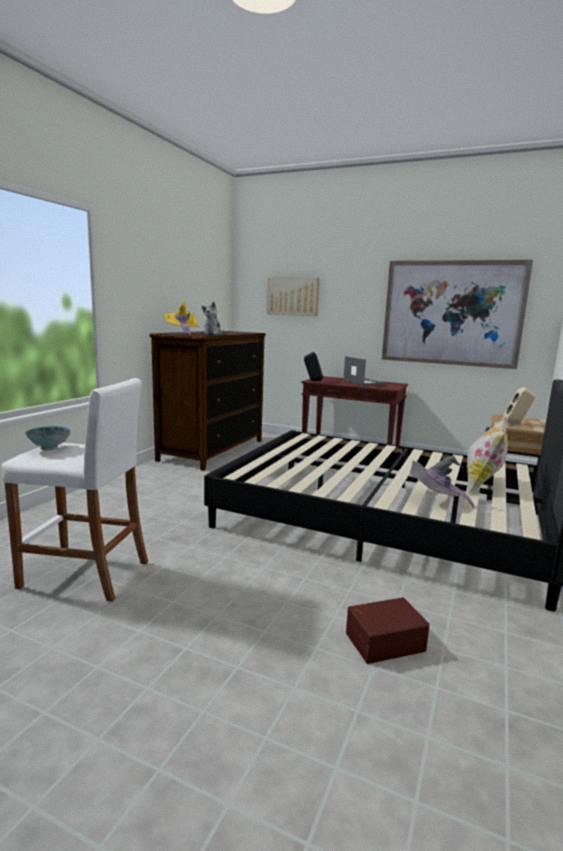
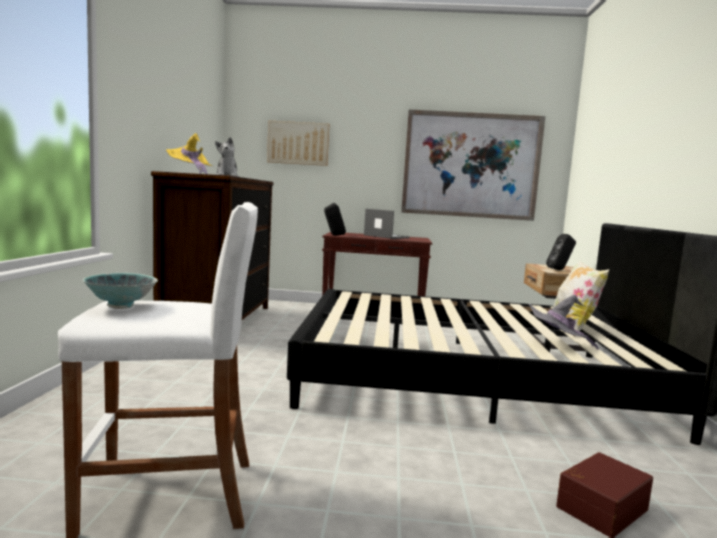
camera: 20 degrees left, 5 degrees down
beige speaker [503,387,536,424] -> black speaker [546,234,576,270]

